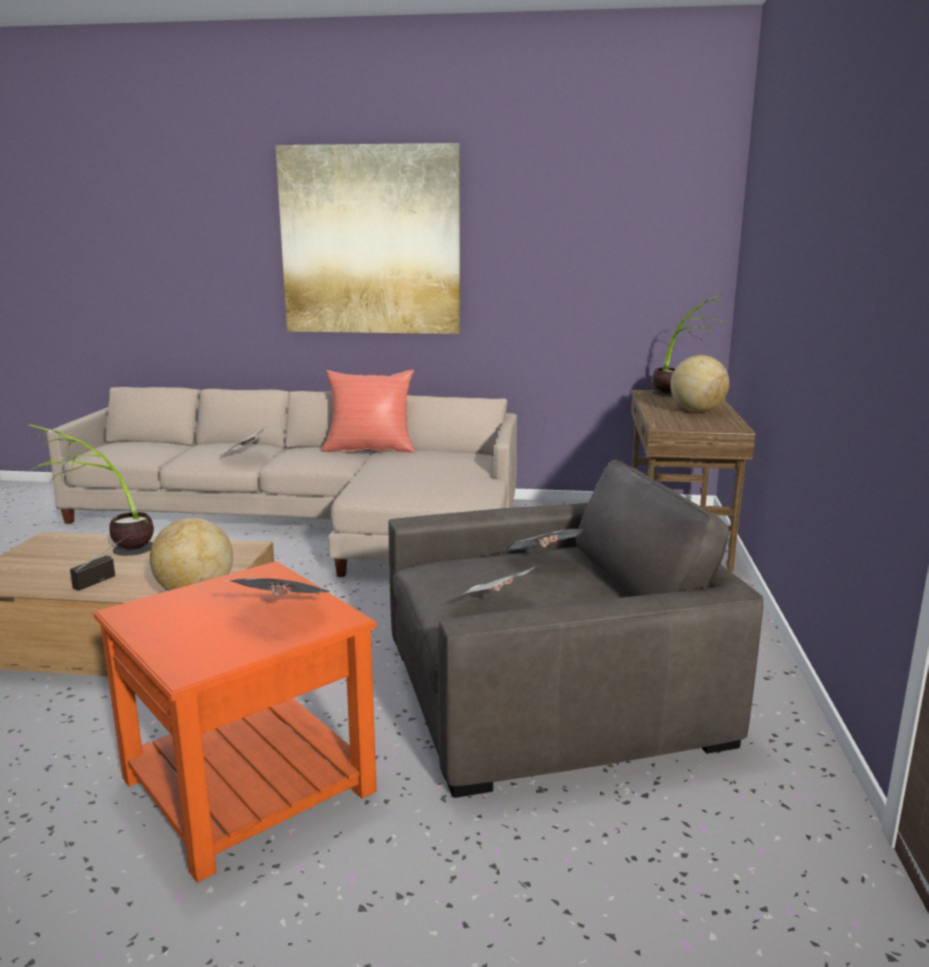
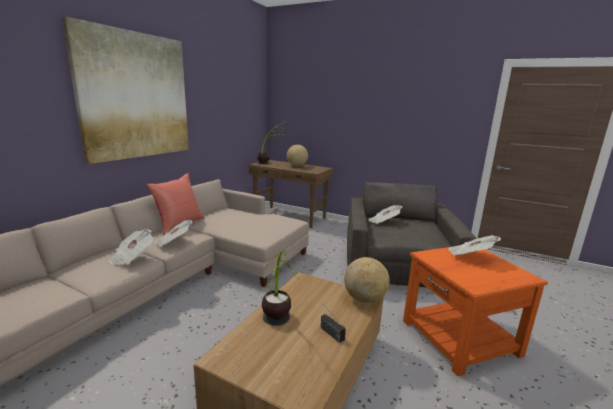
camera: 70 degrees left, 0 degrees up
newspaper [453,565,541,599] -> newspaper moved to [154,220,193,247]

